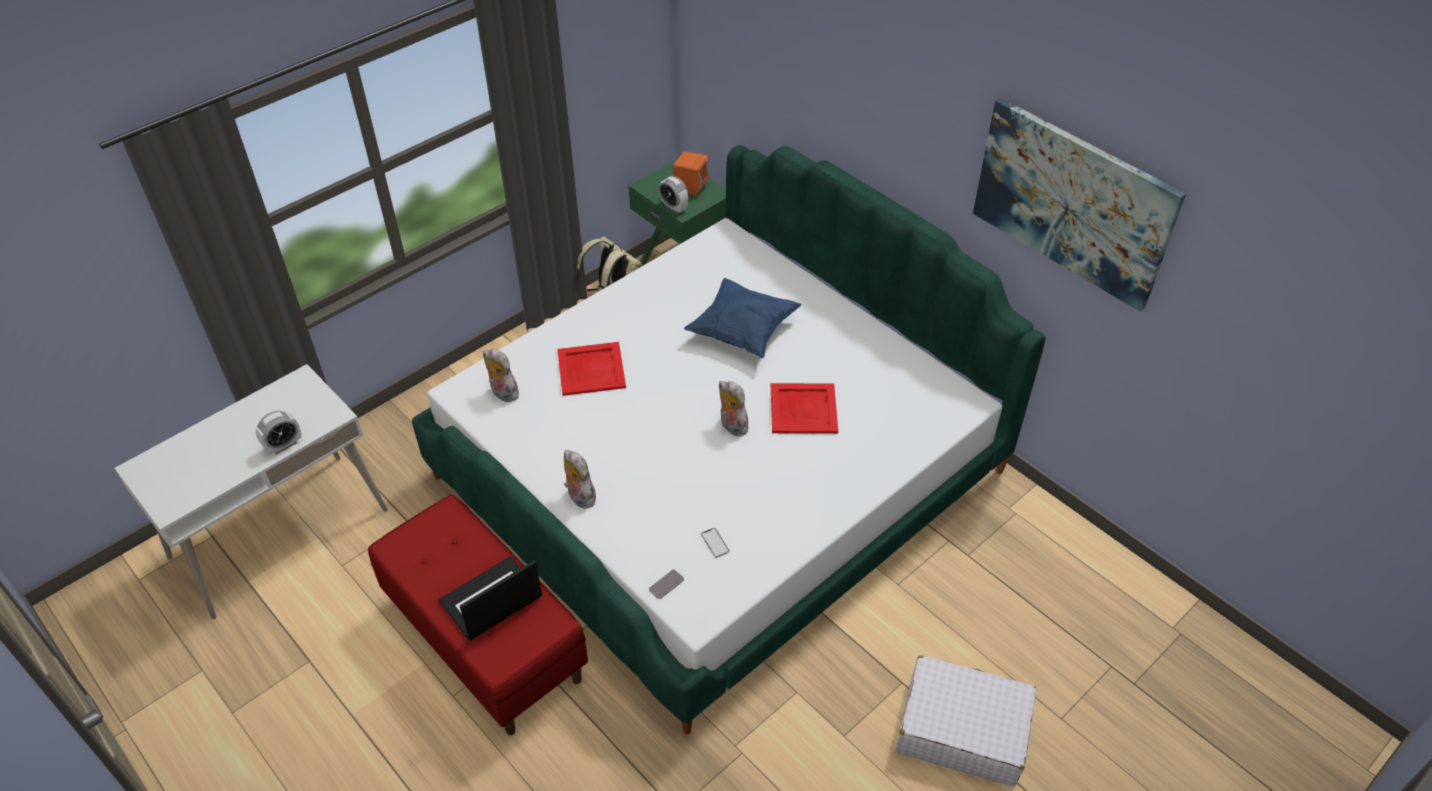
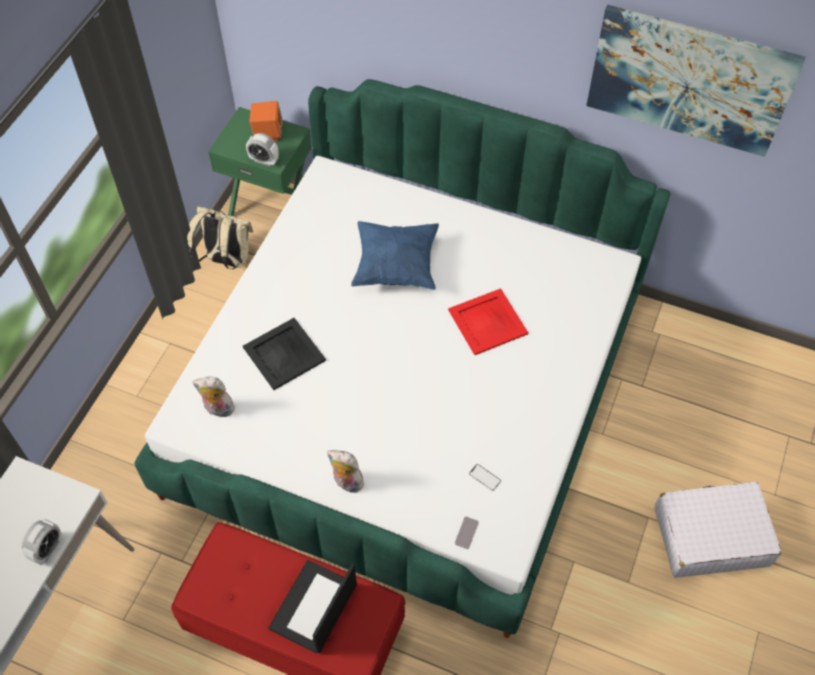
camera: 25 degrees left, 10 degrees up
red tray [557,342,626,396] -> black tray [243,318,326,390]
plush toy [719,381,752,436] -> none

